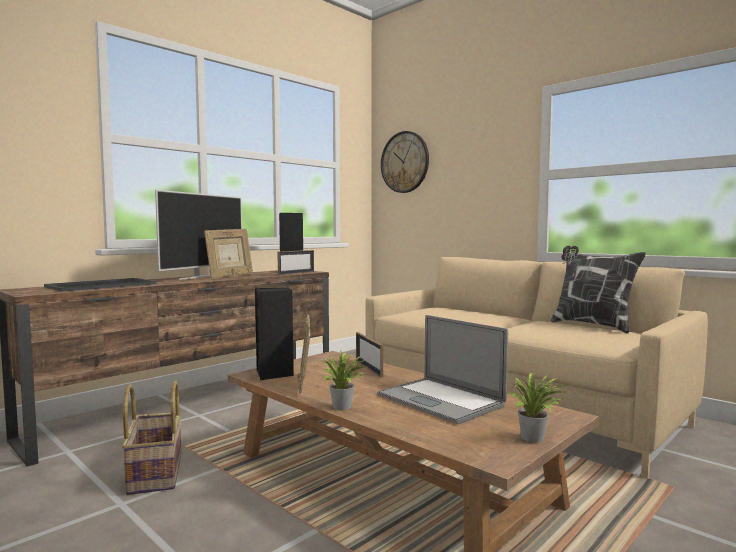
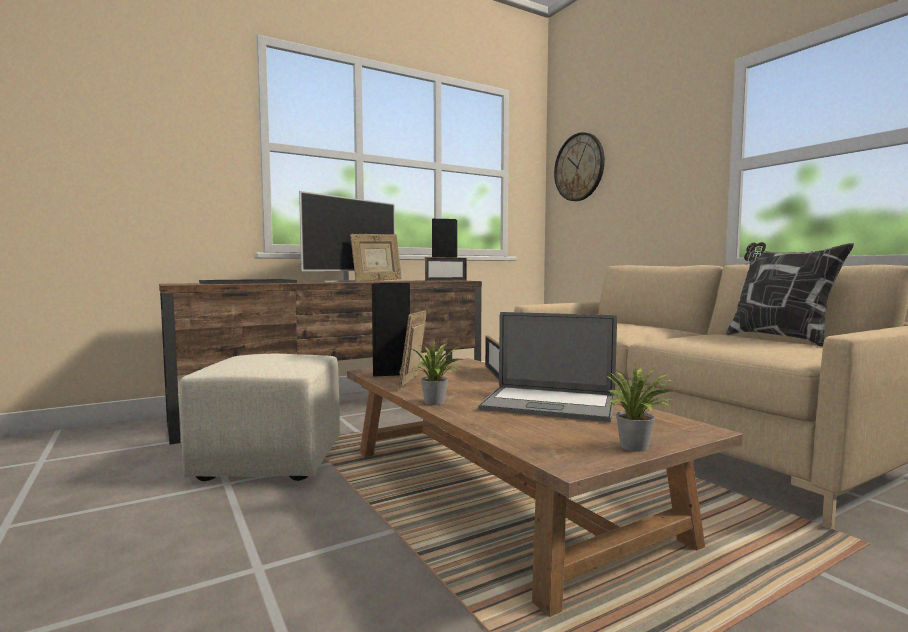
camera: 15 degrees right, 0 degrees up
basket [122,381,181,495] -> beige ottoman [180,354,340,481]
laptop [377,315,508,424] -> laptop turned 45 degrees counterclockwise [478,312,617,422]

